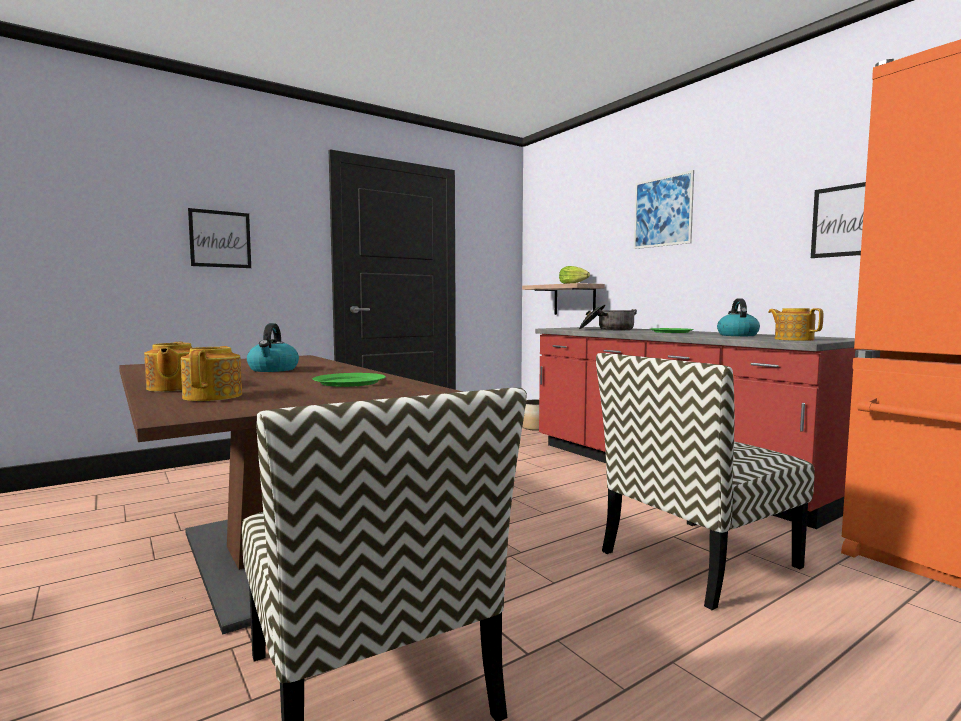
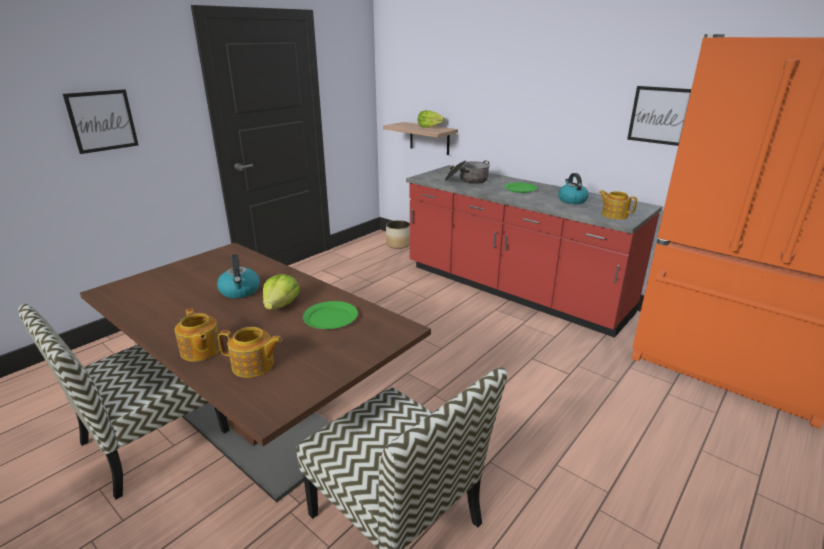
camera: 15 degrees left, 20 degrees up
teapot [181,346,242,401] -> teapot turned 120 degrees clockwise [218,327,282,378]
chair [596,353,815,610] -> chair moved to [18,304,230,500]
picture [634,170,694,249] -> none
none -> lettuce [263,274,300,310]

